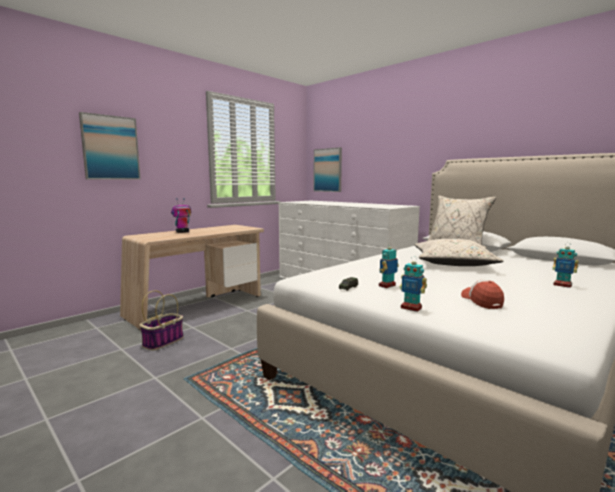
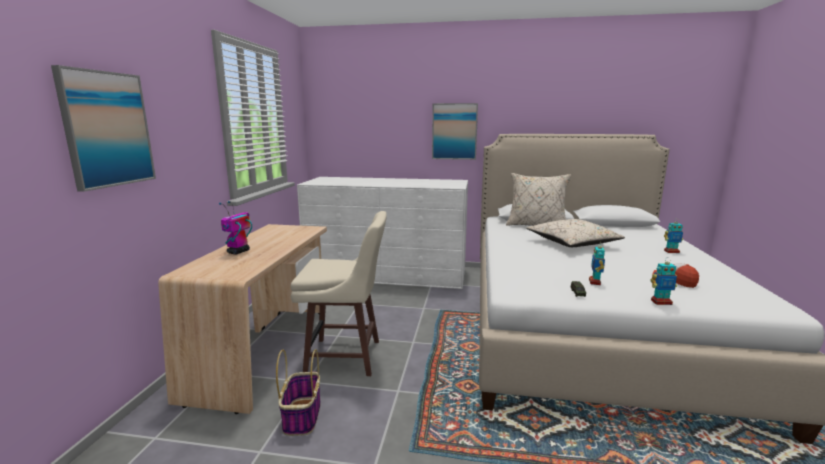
camera: 35 degrees left, 5 degrees up
picture [314,147,342,192] -> picture moved to [432,103,478,160]
none -> beige stool [291,211,387,376]

